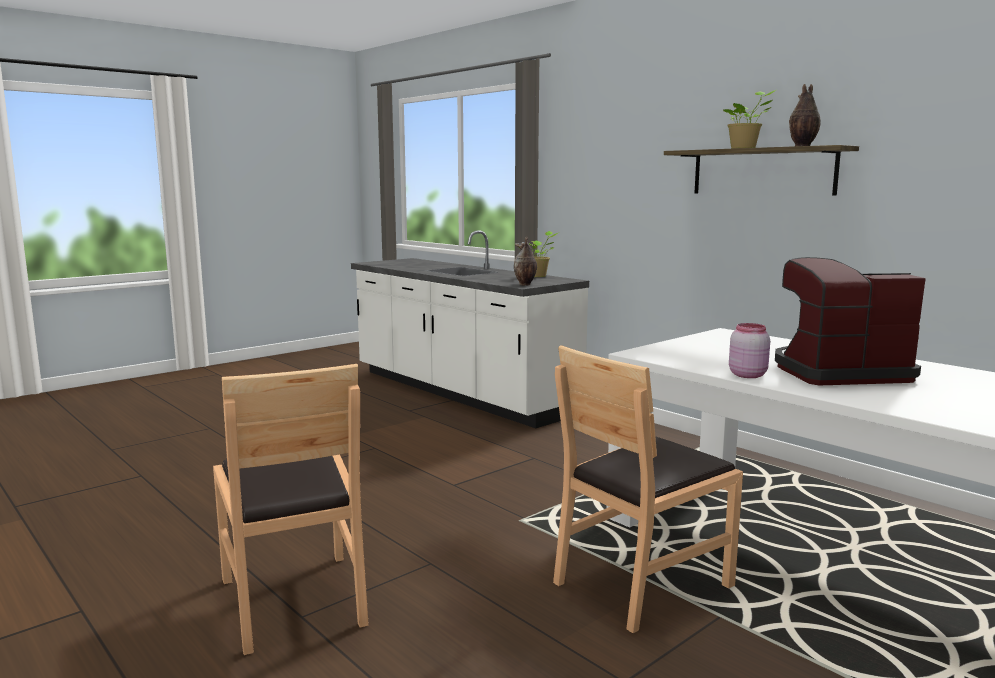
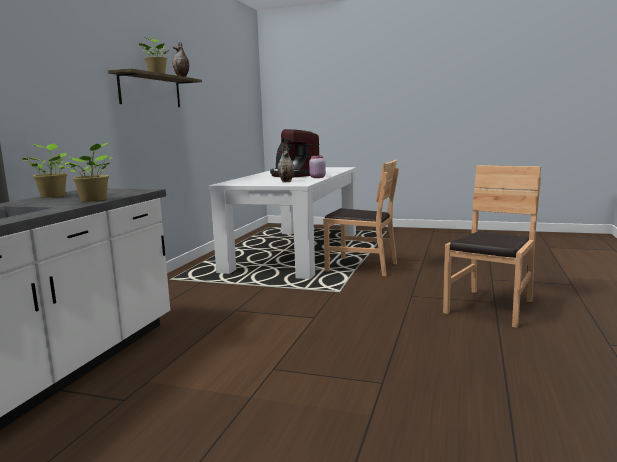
camera: 120 degrees left, 0 degrees up
vase [514,237,537,285] -> vase moved to [277,147,295,182]
none -> potted plant [67,142,113,202]

